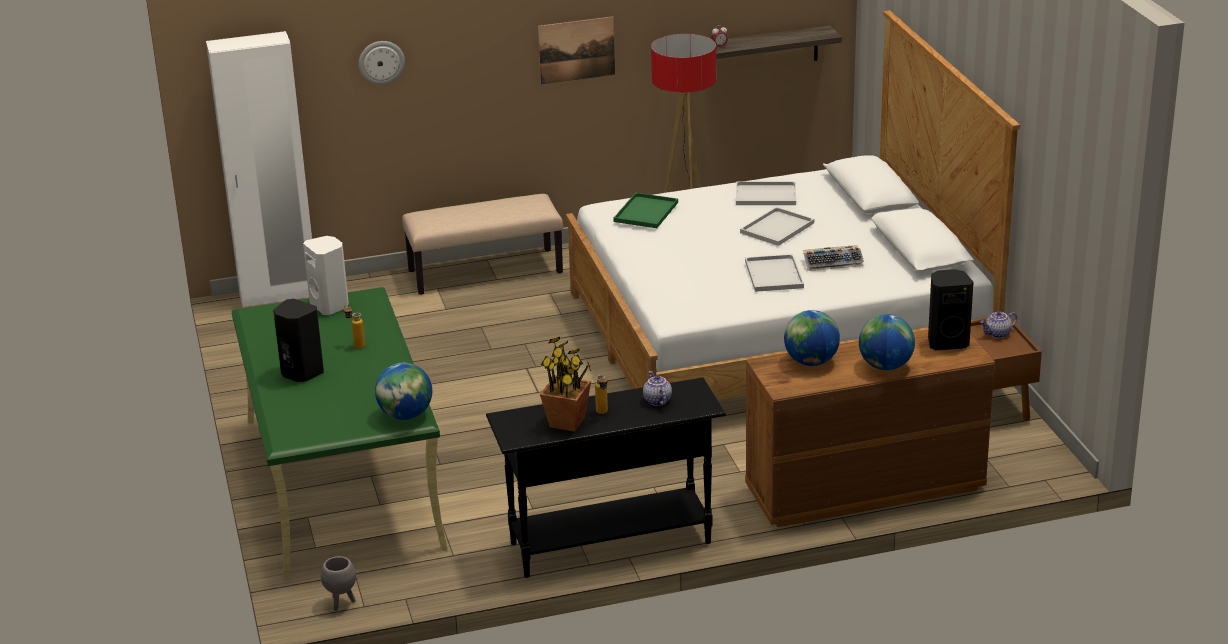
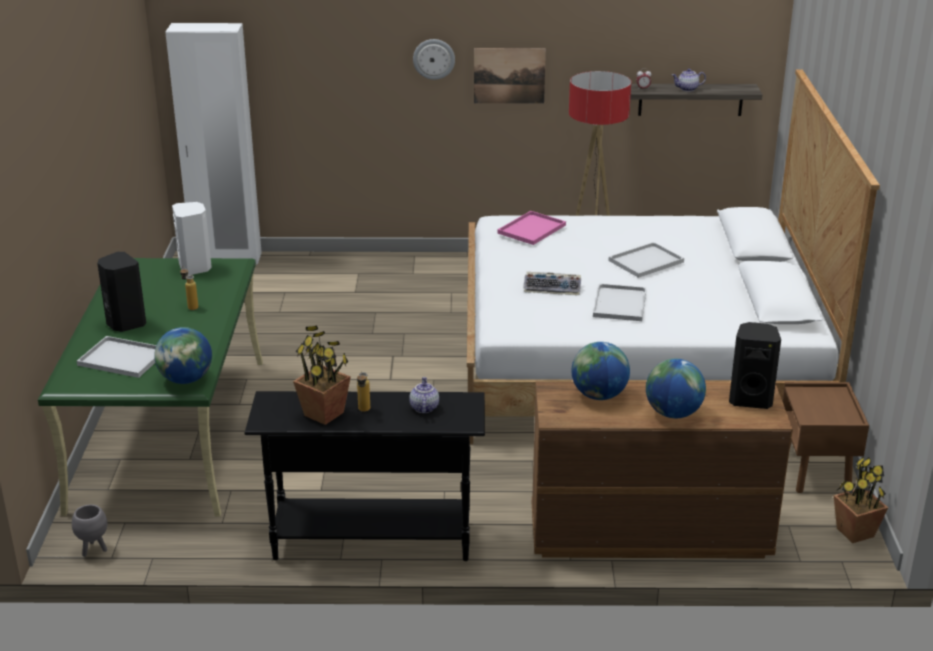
camera: 15 degrees right, 0 degrees up
wall clock [359,41,405,85] -> wall clock moved to [413,39,455,80]
beige bench [402,194,563,295] -> none
green tray [614,193,678,228] -> pink tray [498,211,566,245]
white tray [736,181,796,205] -> white tray moved to [77,336,156,378]
keyboard [803,245,864,271] -> keyboard moved to [523,272,581,295]
teapot [980,311,1017,338] -> teapot moved to [672,69,706,92]
none -> potted plant [834,456,888,543]

